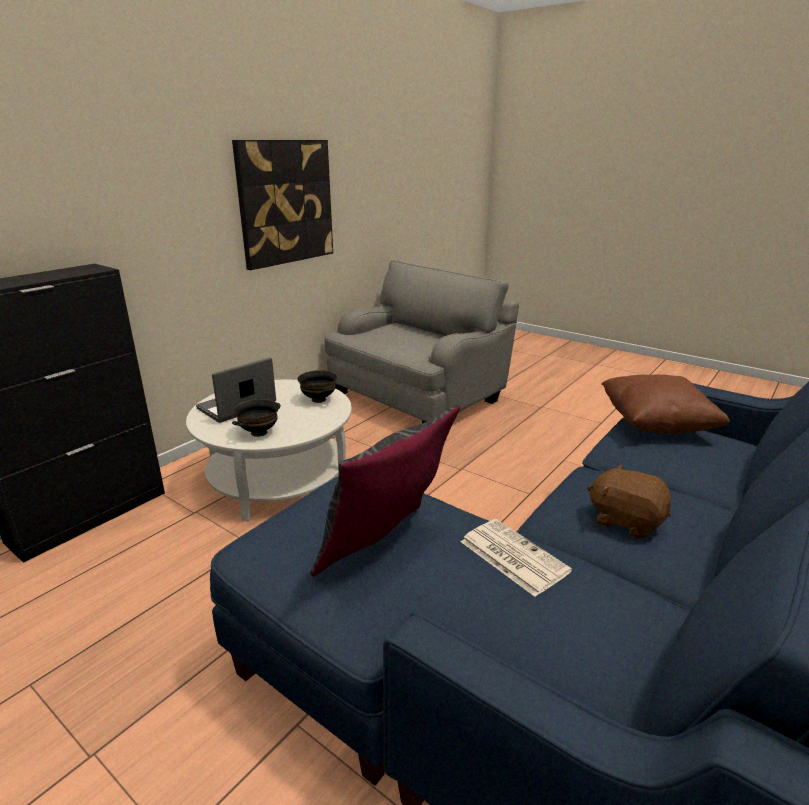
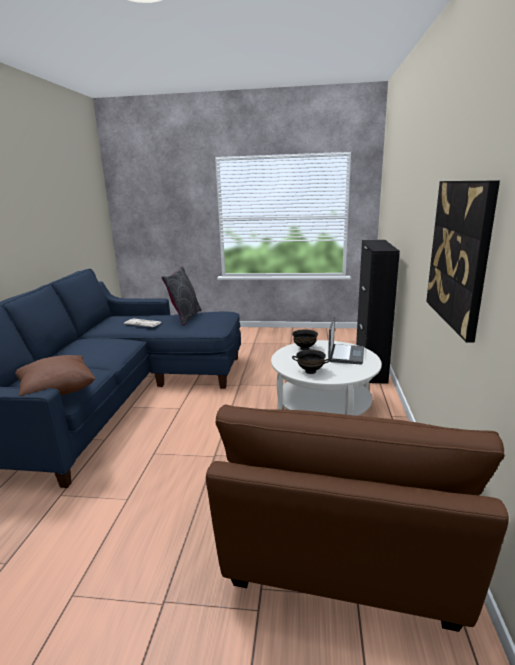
camera: 150 degrees right, 5 degrees down
grey armchair [324,260,519,423] -> brown armchair [206,404,509,632]
brown plush toy [587,464,671,539] -> none

